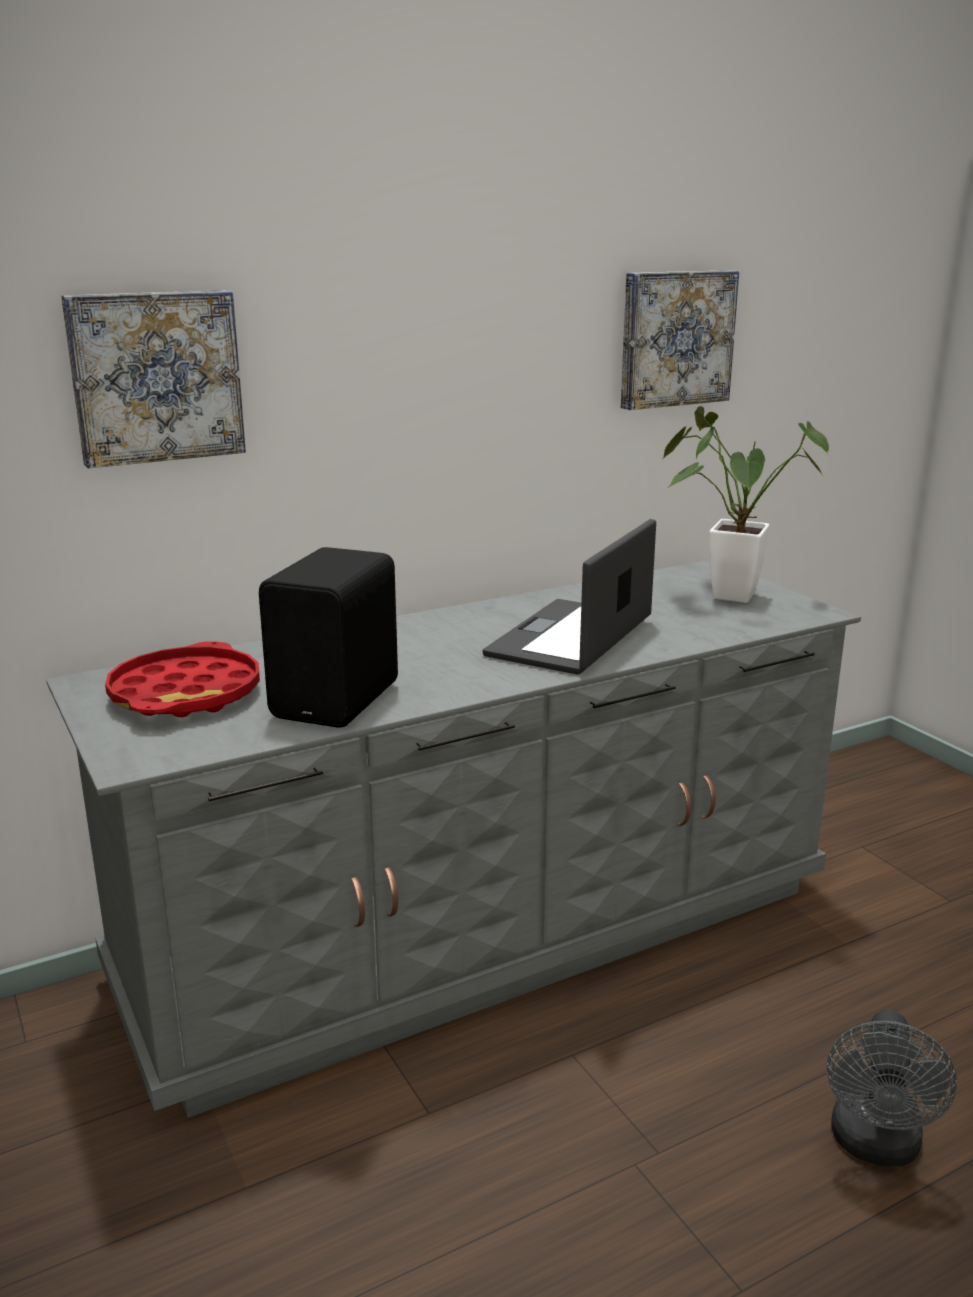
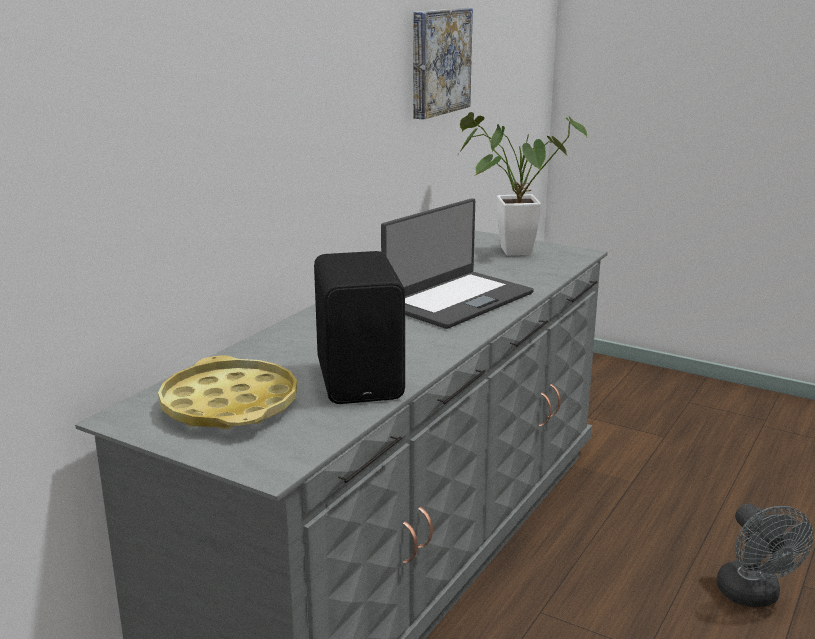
camera: 30 degrees left, 0 degrees up
picture [61,290,246,468] -> none
red tray [105,642,260,717] -> yellow tray [158,355,297,430]
laptop [483,519,656,675] -> laptop turned 135 degrees counterclockwise [381,198,534,329]

